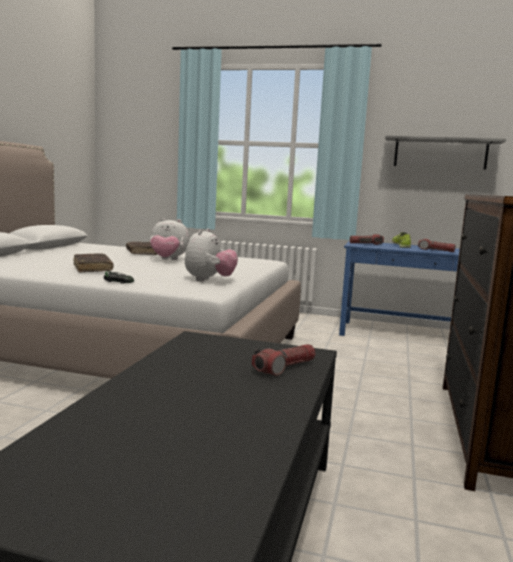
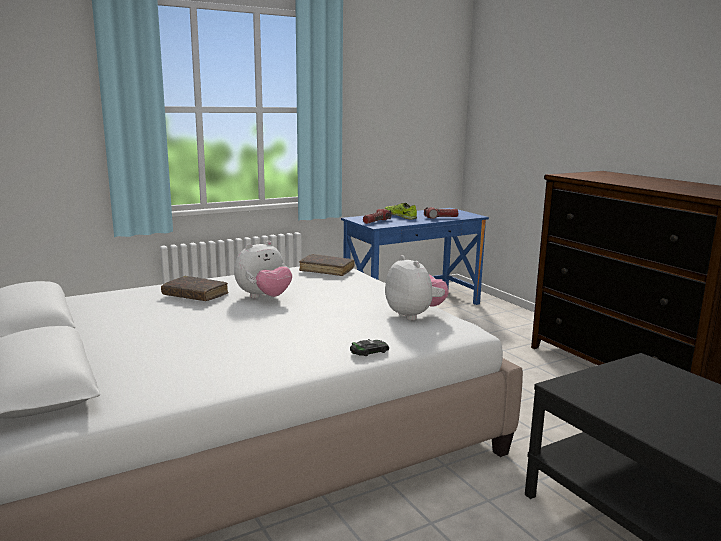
camera: 45 degrees left, 5 degrees up
brown book [73,253,113,273] -> brown book moved to [299,254,355,276]
flashlight [252,344,316,376] -> none
grey shelf [385,135,506,170] -> none

